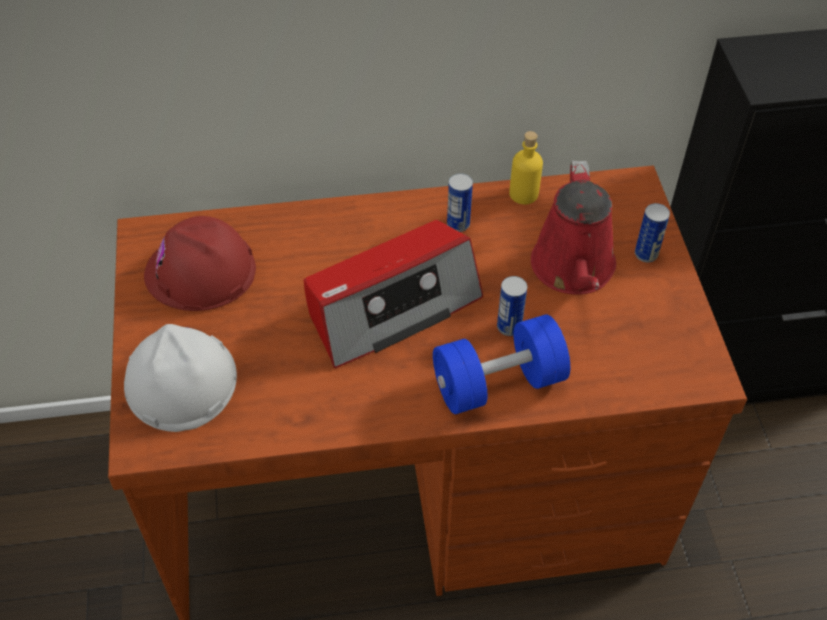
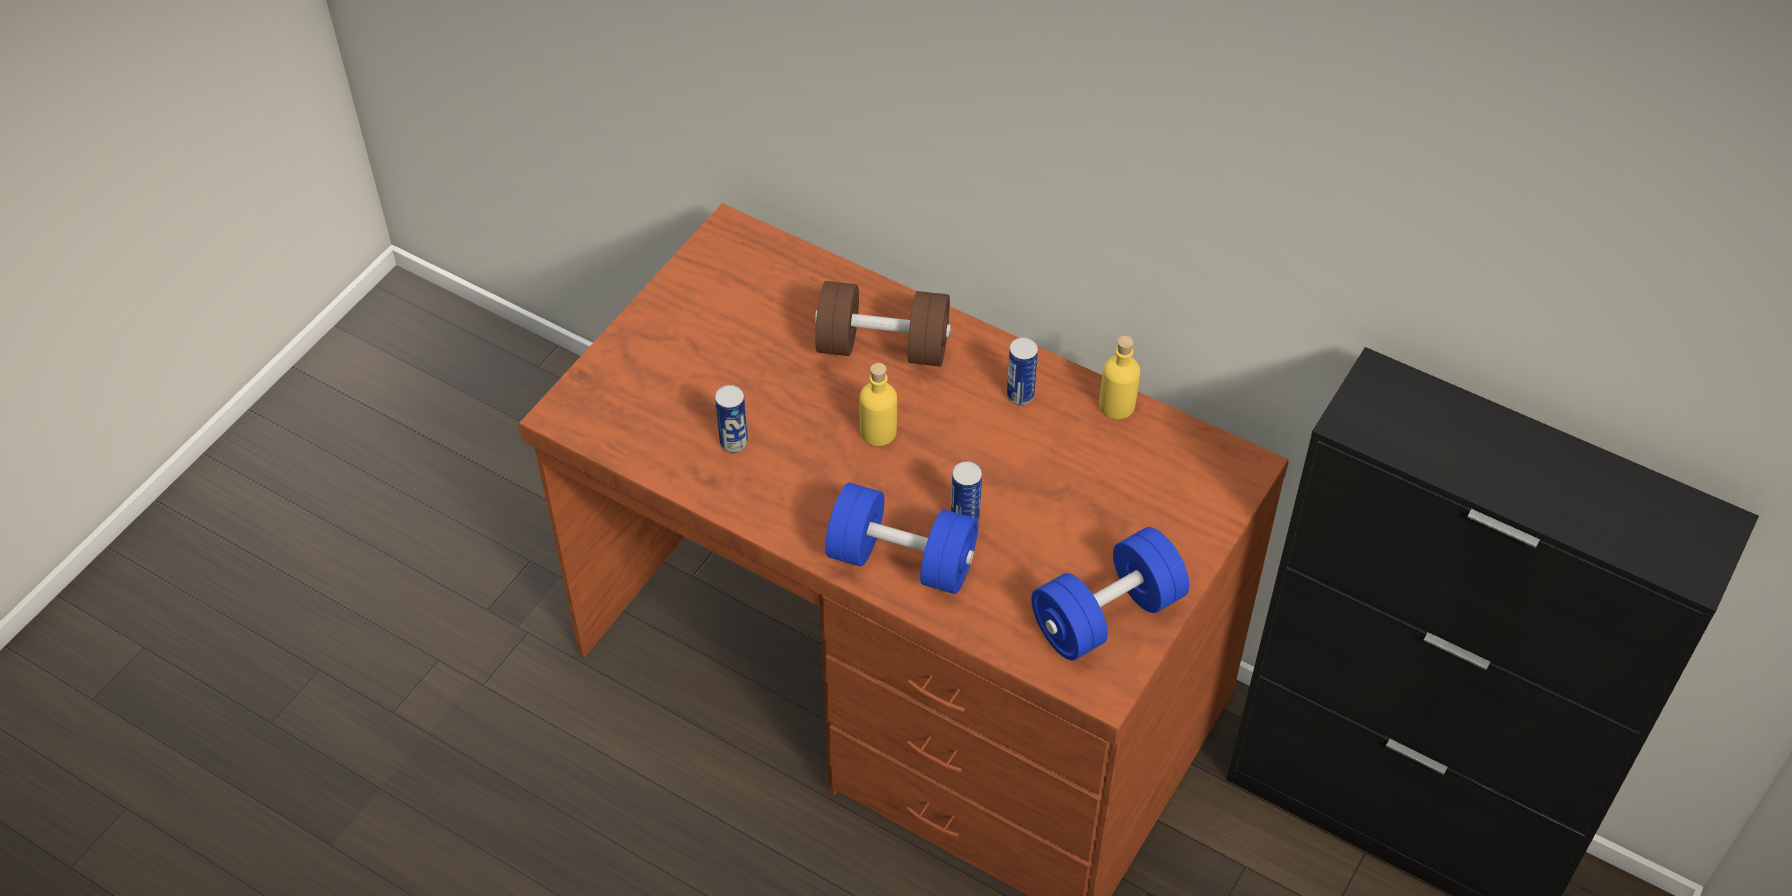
camera: 40 degrees right, 0 degrees up
white hard hat [124,324,237,432] -> none
red hard hat [144,216,256,311] -> none
radio [304,220,483,368] -> yellow bottle [860,363,897,446]
red watering can [531,161,616,295] -> none
can [635,203,670,262] -> can moved to [715,385,748,453]
none -> brown dumbbell [815,281,951,366]
none -> blue dumbbell [1031,527,1189,661]

